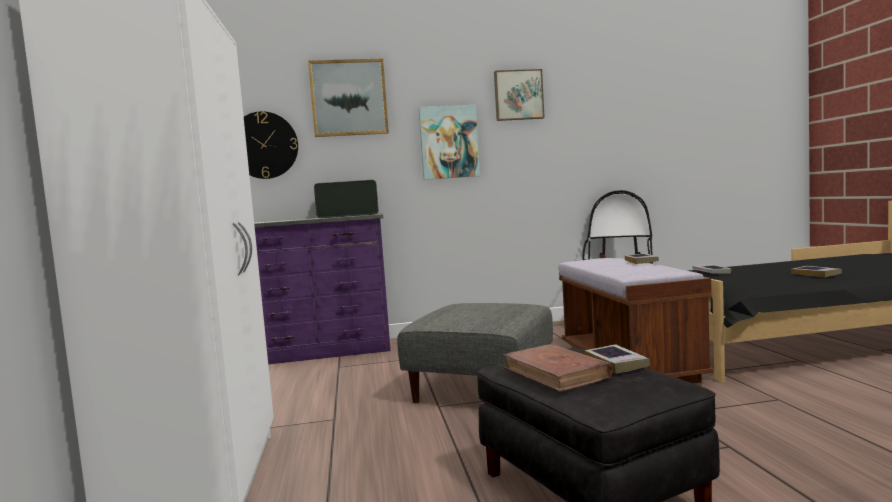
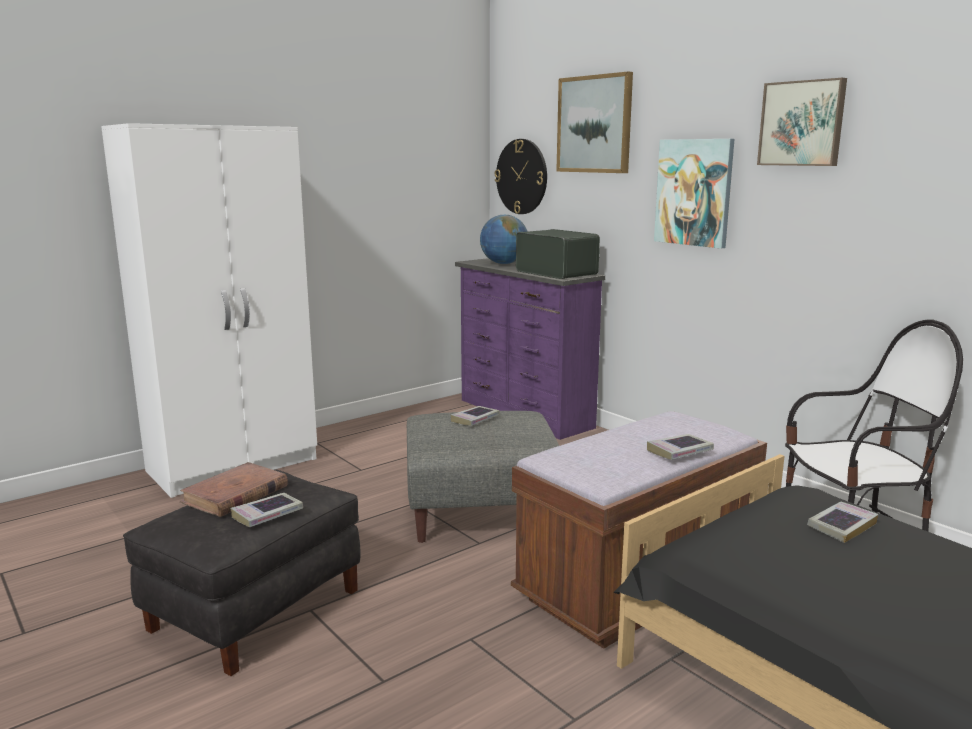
camera: 60 degrees right, 10 degrees up
book [791,266,842,277] -> book moved to [451,406,500,426]
none -> globe [480,215,528,264]

